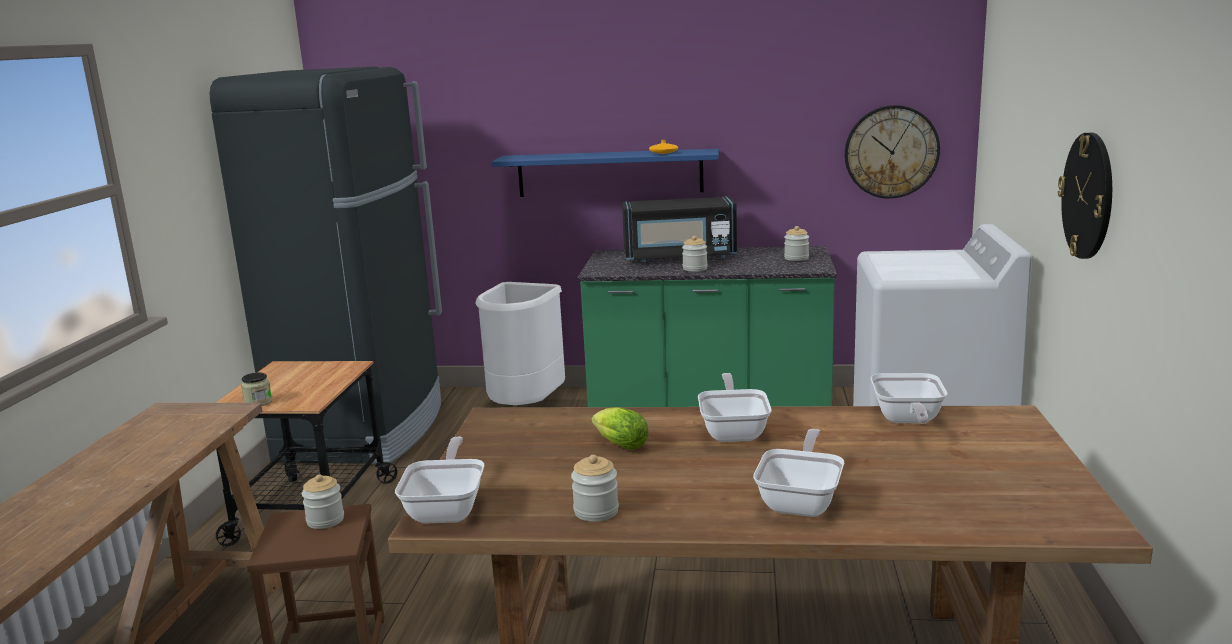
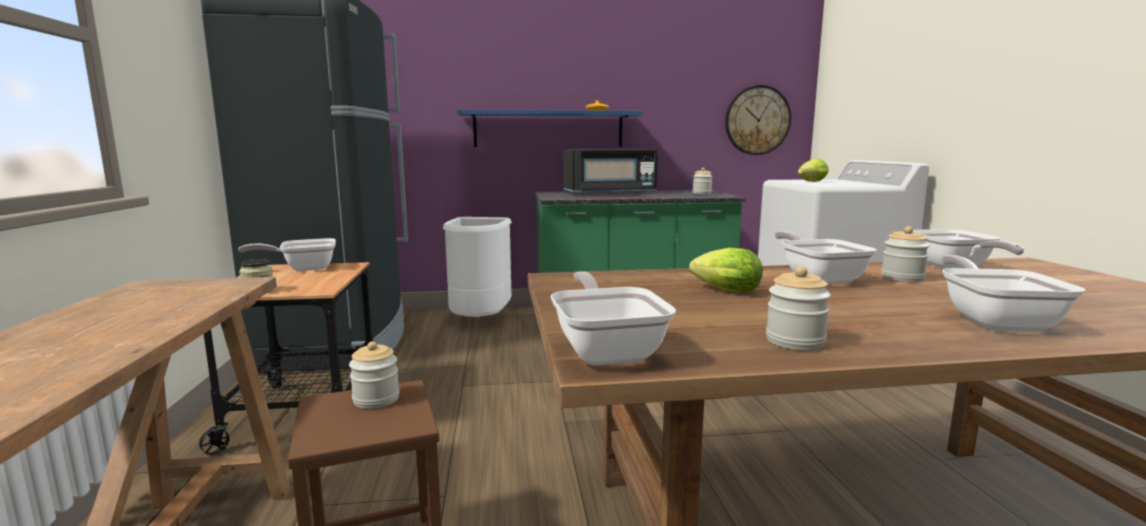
camera: 15 degrees left, 5 degrees down
jar [682,236,708,271] -> jar moved to [881,226,929,282]
wall clock [1058,133,1112,259] -> none
none -> frying pan [238,238,336,271]
none -> lettuce [798,159,829,182]

